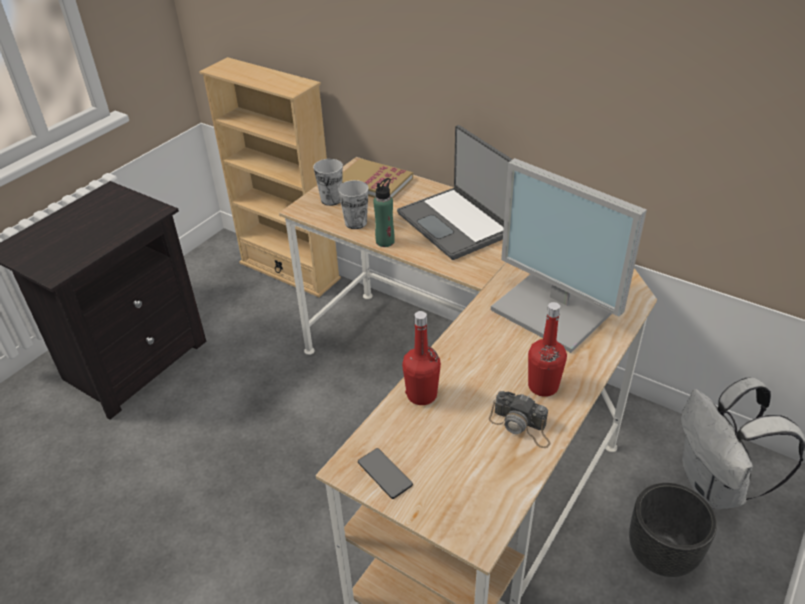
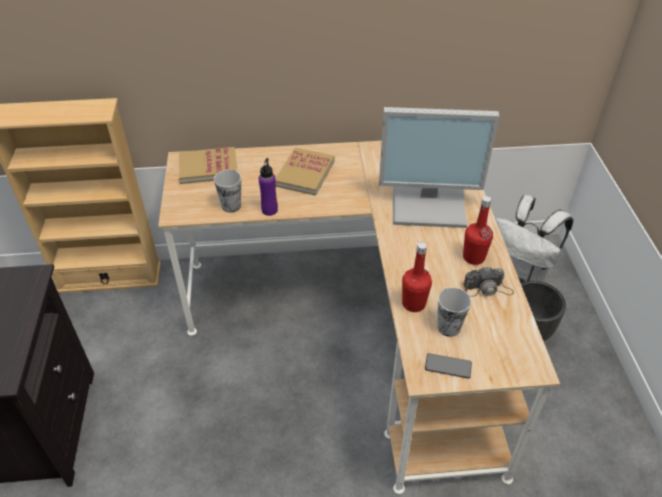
camera: 40 degrees left, 5 degrees up
cup [313,159,343,206] -> cup moved to [437,287,471,337]
green bottle [373,178,395,247] -> purple bottle [259,158,278,216]
laptop [397,125,513,260] -> book [275,148,335,196]

